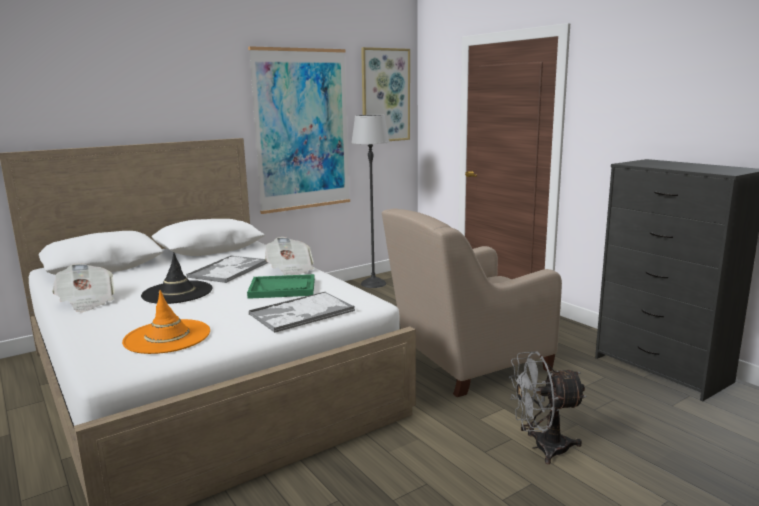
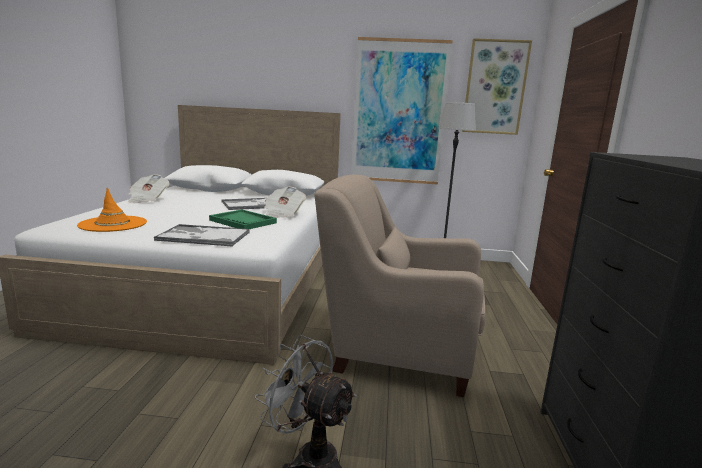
camera: 40 degrees right, 0 degrees up
black hat [141,253,212,304] -> none

